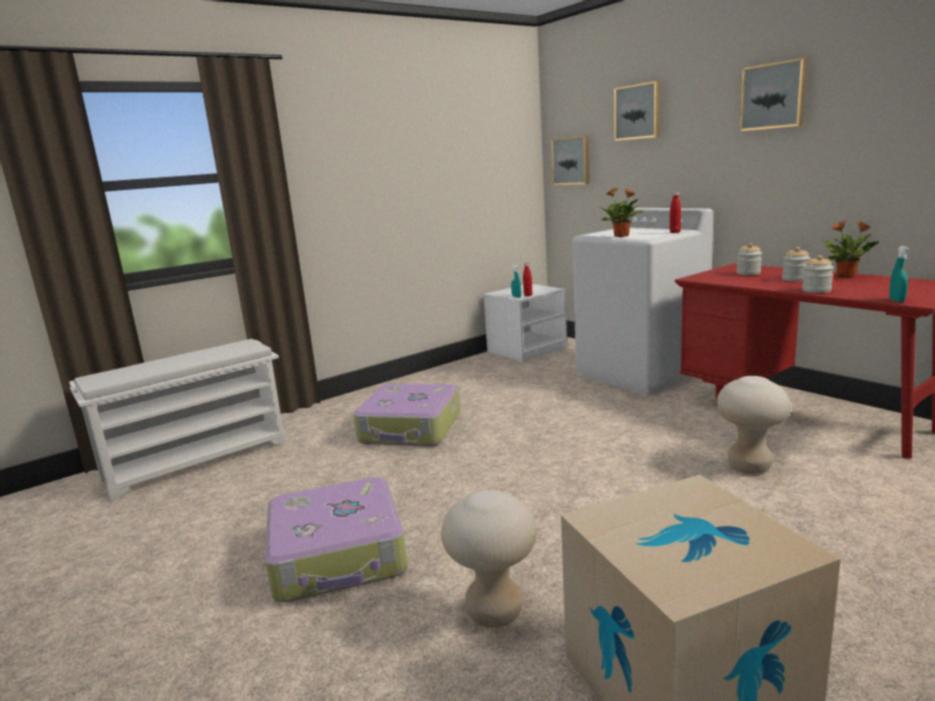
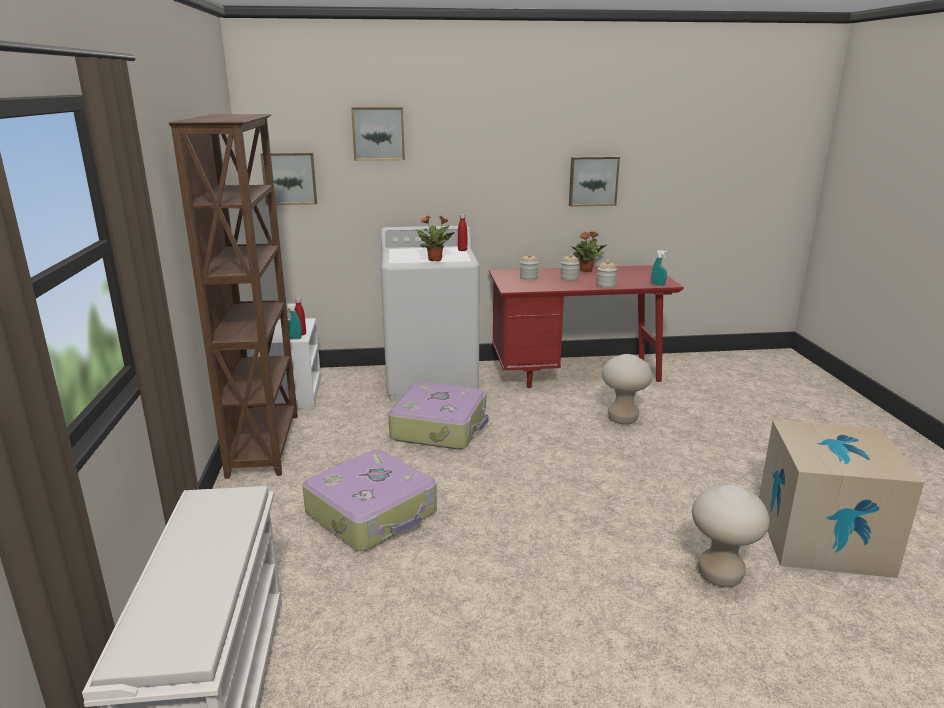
camera: 60 degrees left, 5 degrees up
suitcase [265,477,408,602] -> suitcase moved to [388,382,489,449]
picture [740,58,807,131] -> picture moved to [569,156,620,207]
none -> brown bookcase [169,114,298,479]

